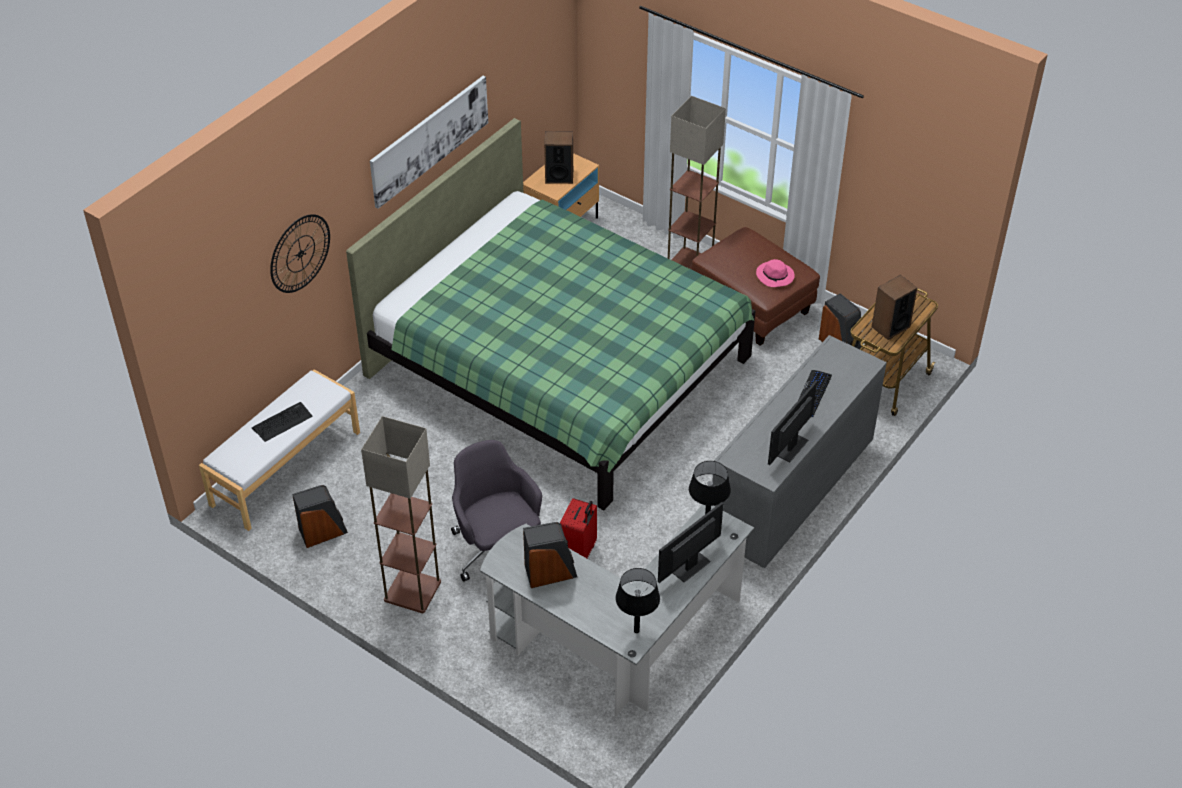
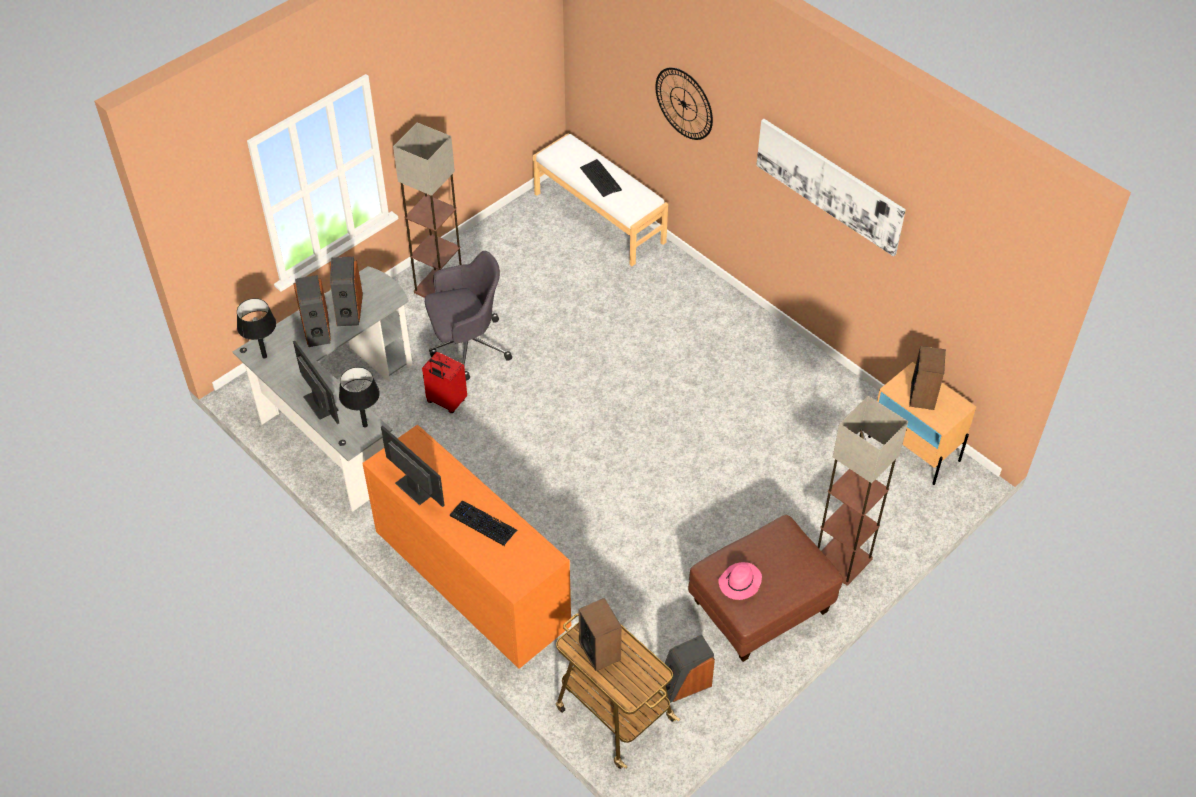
camera: 100 degrees right, 5 degrees up
speaker [292,485,348,548] -> speaker moved to [293,275,331,347]
green bed [346,118,755,510] -> none
grey dresser [712,335,887,568] -> orange dresser [362,425,571,669]

